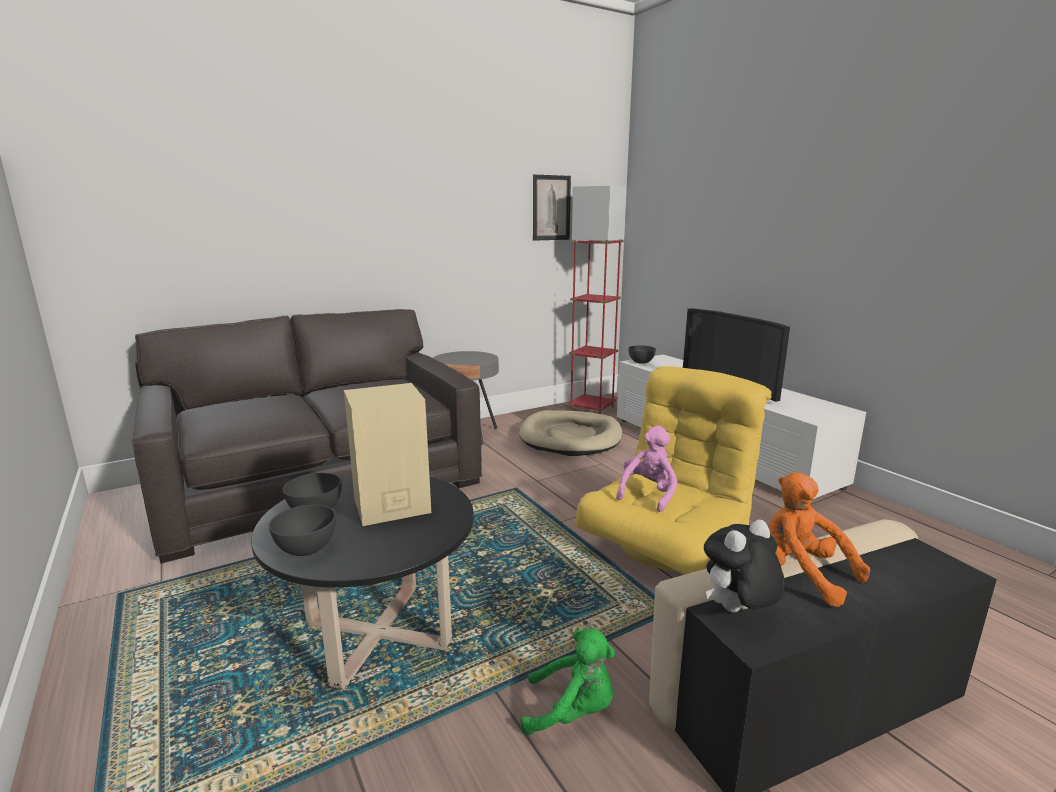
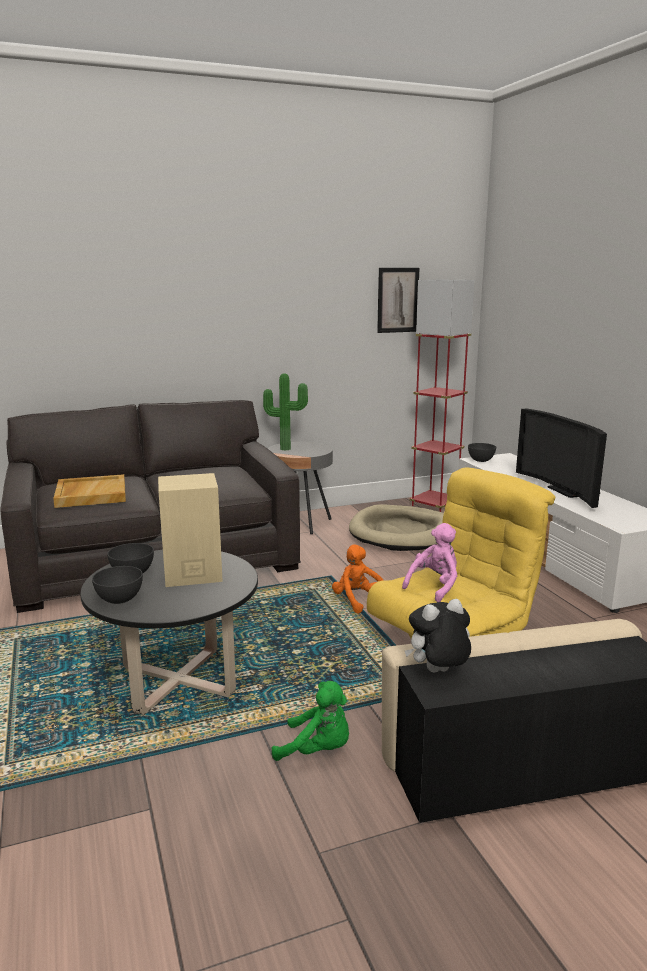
camera: 10 degrees right, 0 degrees up
orange plush toy [768,472,870,607] -> orange plush toy moved to [332,544,383,614]
none -> beige tray [53,474,126,508]
none -> potted plant [263,374,308,451]

